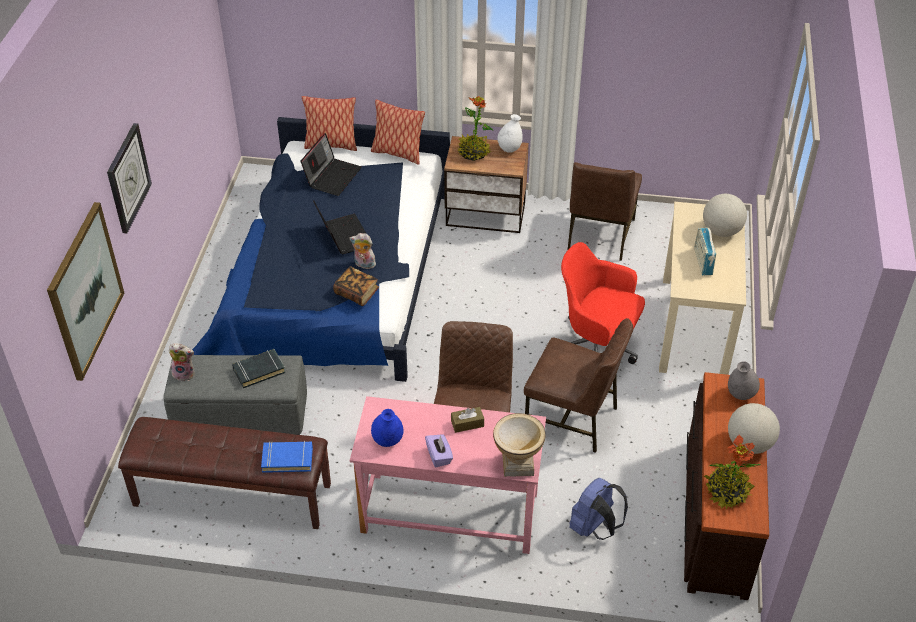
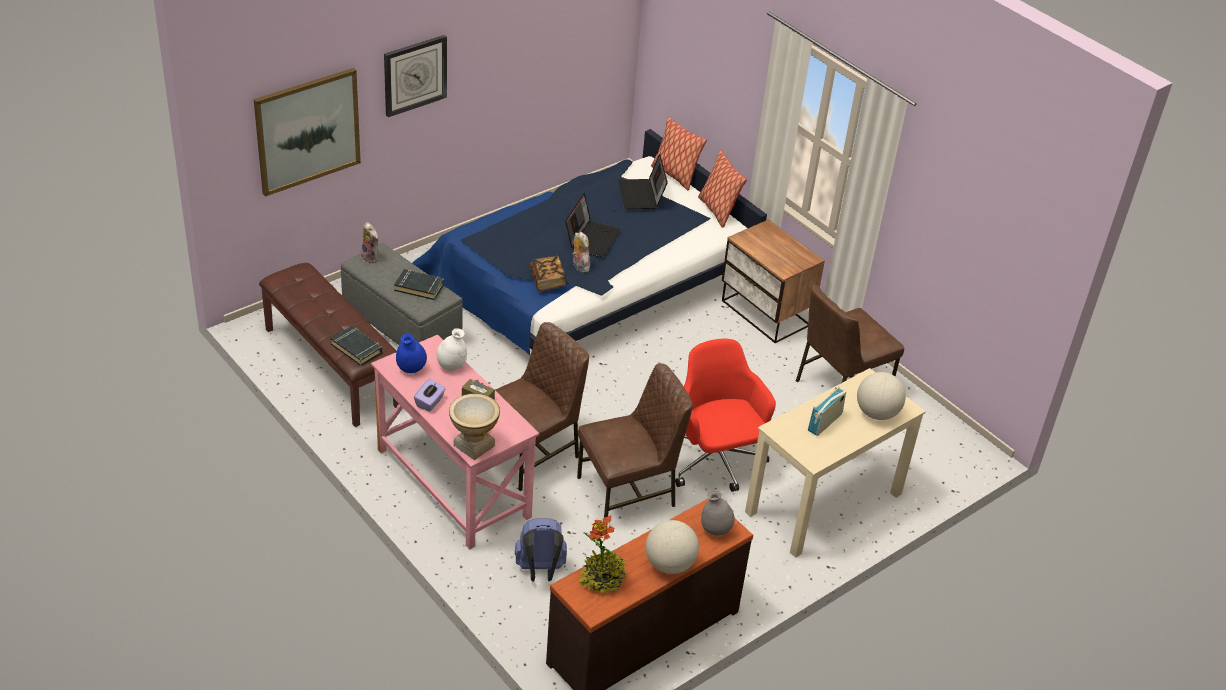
camera: 40 degrees right, 5 degrees down
blue book [261,441,313,473] -> black book [330,326,382,366]
laptop [300,133,362,196] -> laptop turned 105 degrees clockwise [618,154,668,209]
potted plant [457,96,493,161] -> none
white vase [497,114,523,153] -> white vase moved to [437,328,467,371]
brown chair [524,318,633,453] -> brown chair turned 90 degrees counterclockwise [577,363,693,518]

